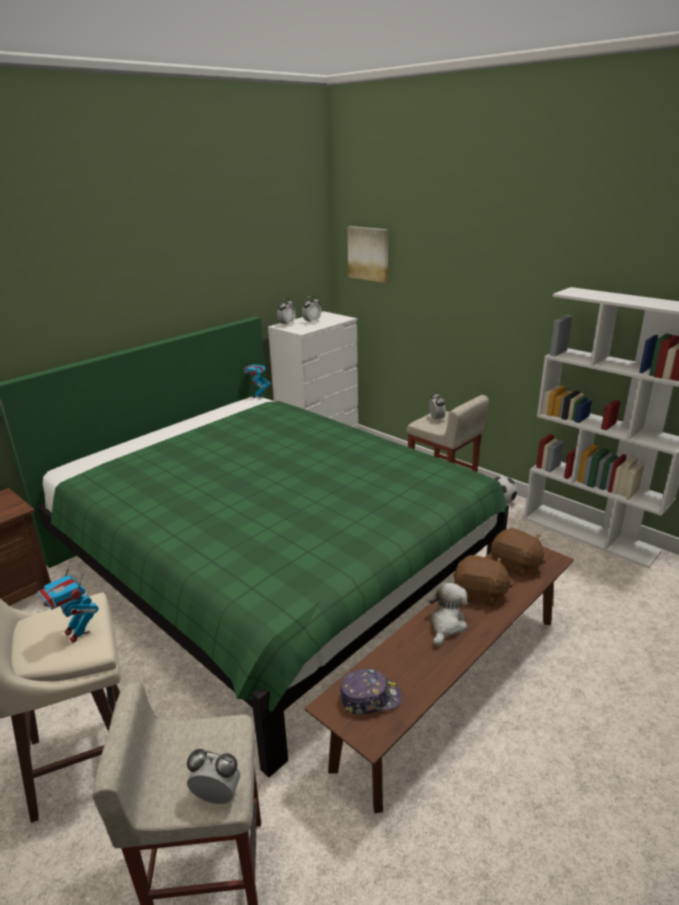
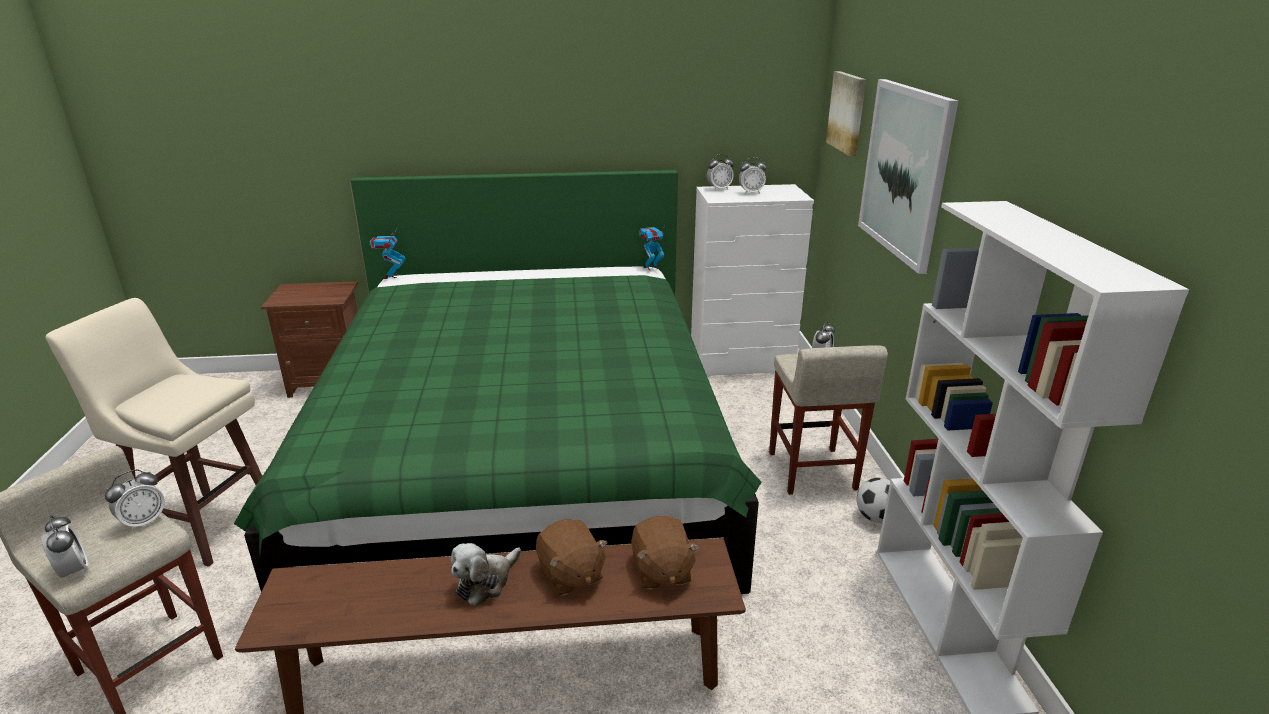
camera: 40 degrees right, 0 degrees up
toy robot [37,560,99,643] -> toy robot moved to [370,231,406,279]
cap [340,669,402,714] -> none
plush toy [429,583,467,646] -> plush toy turned 150 degrees clockwise [451,543,521,606]
none -> alarm clock [105,469,165,532]
none -> picture [858,79,958,274]

